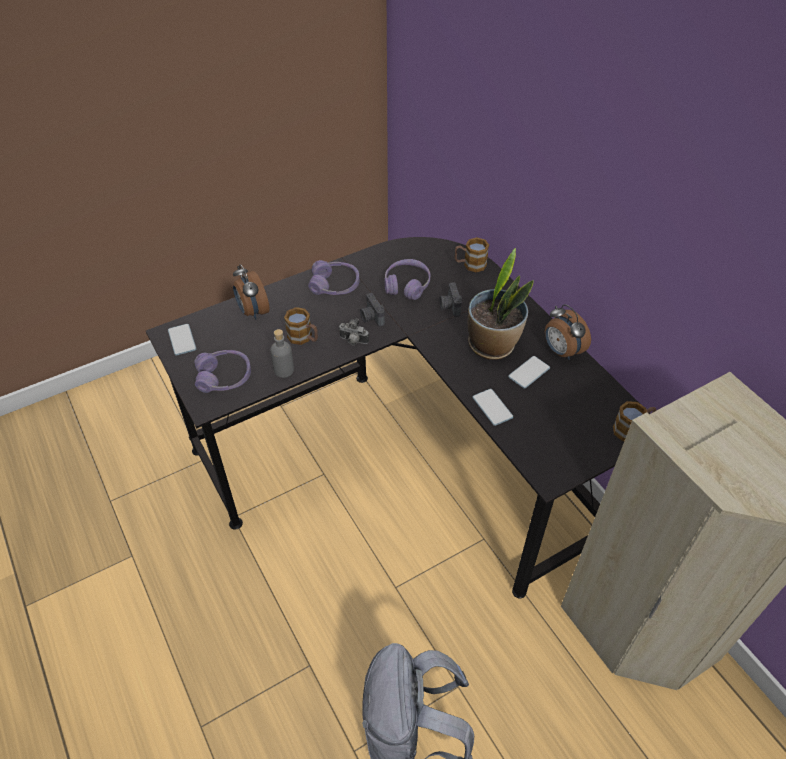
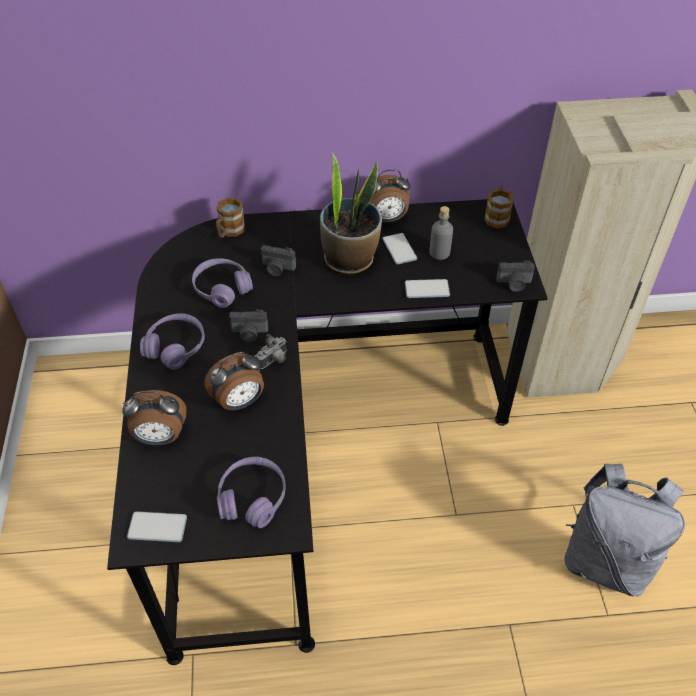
camera: 65 degrees left, 0 degrees up
grey bottle [270,329,294,378] -> grey bottle moved to [429,206,453,260]
mug [284,307,318,345] -> alarm clock [204,352,264,410]
none -> camera [496,261,535,292]

